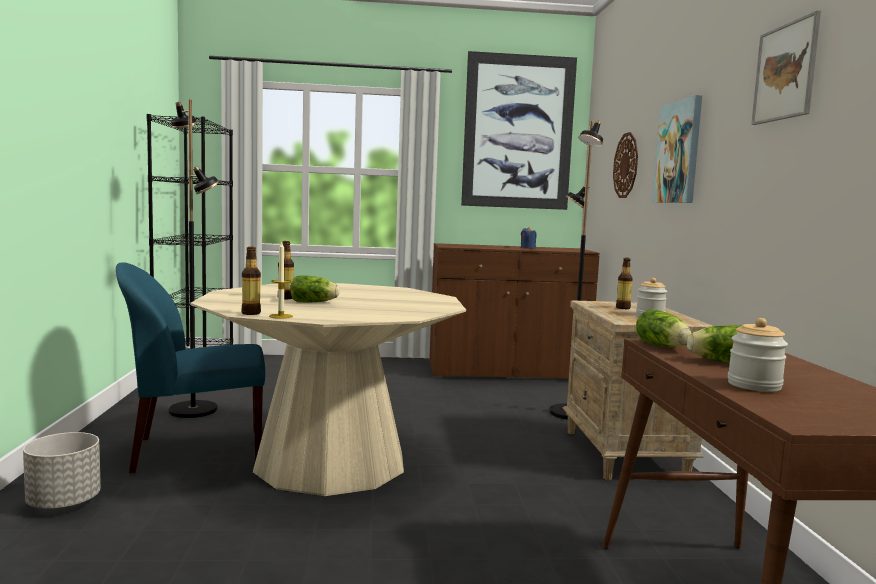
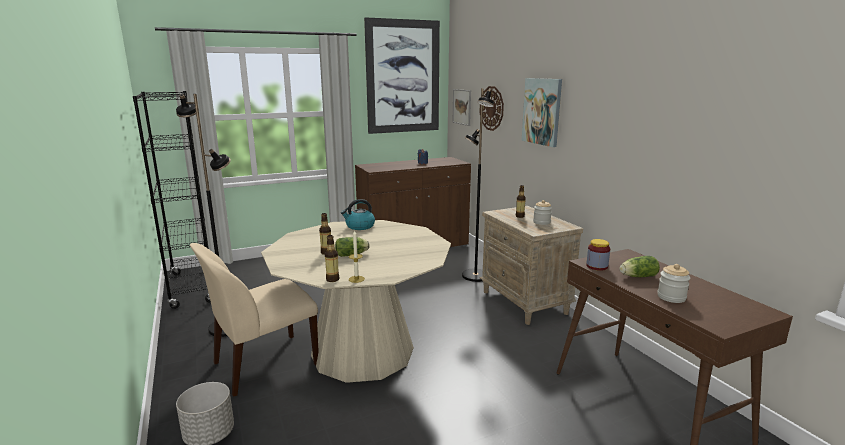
camera: 20 degrees left, 10 degrees up
blue chair [116,262,265,474] -> beige chair [190,243,319,397]
lettuce [636,309,692,348] -> jar [586,239,610,271]
picture [751,10,821,125] -> picture moved to [453,89,471,126]
none -> kettle [341,199,375,230]

